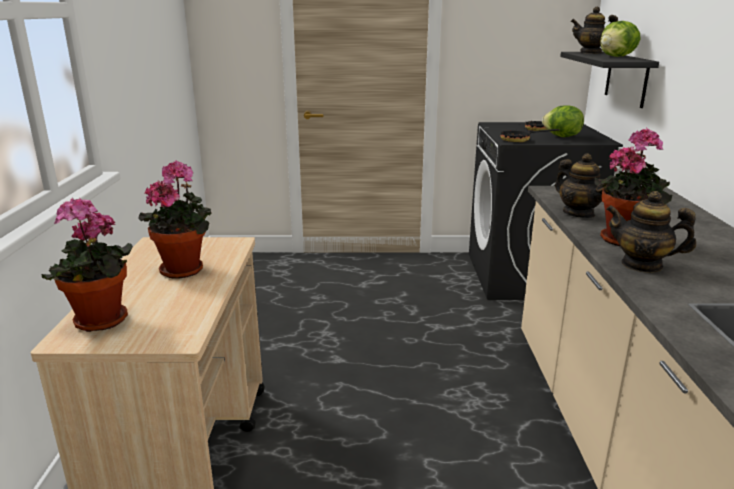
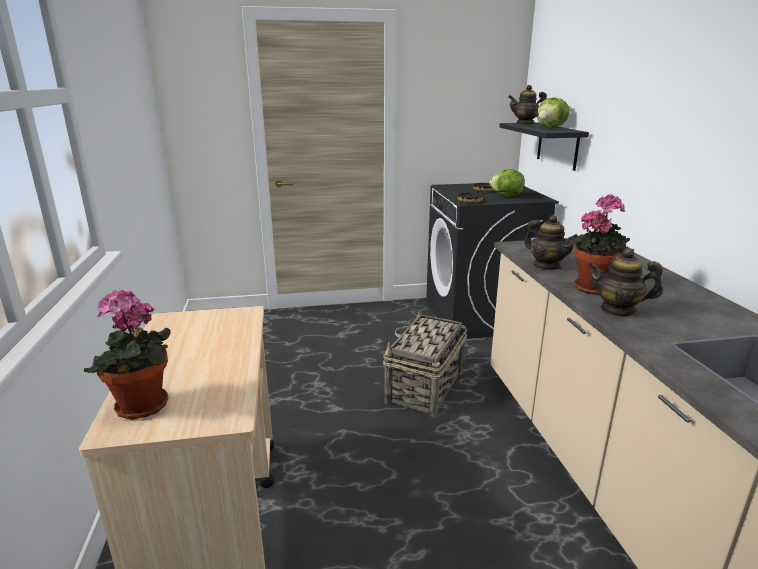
camera: 10 degrees left, 0 degrees up
potted plant [138,160,211,279] -> none
none -> basket [383,310,467,417]

